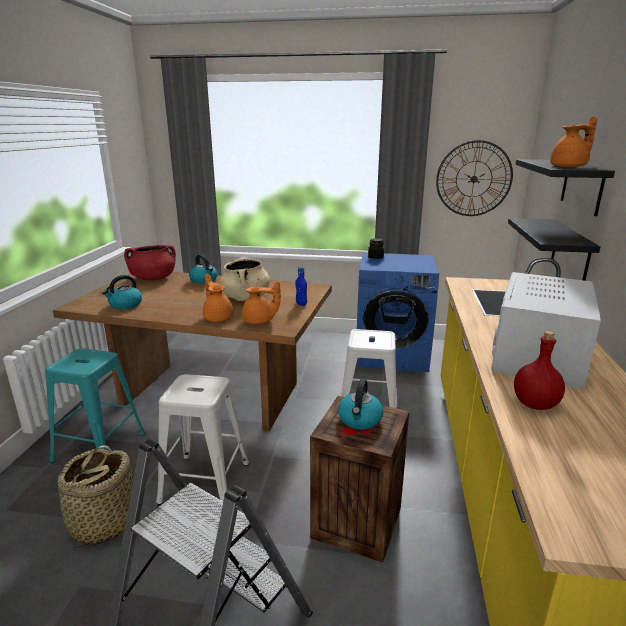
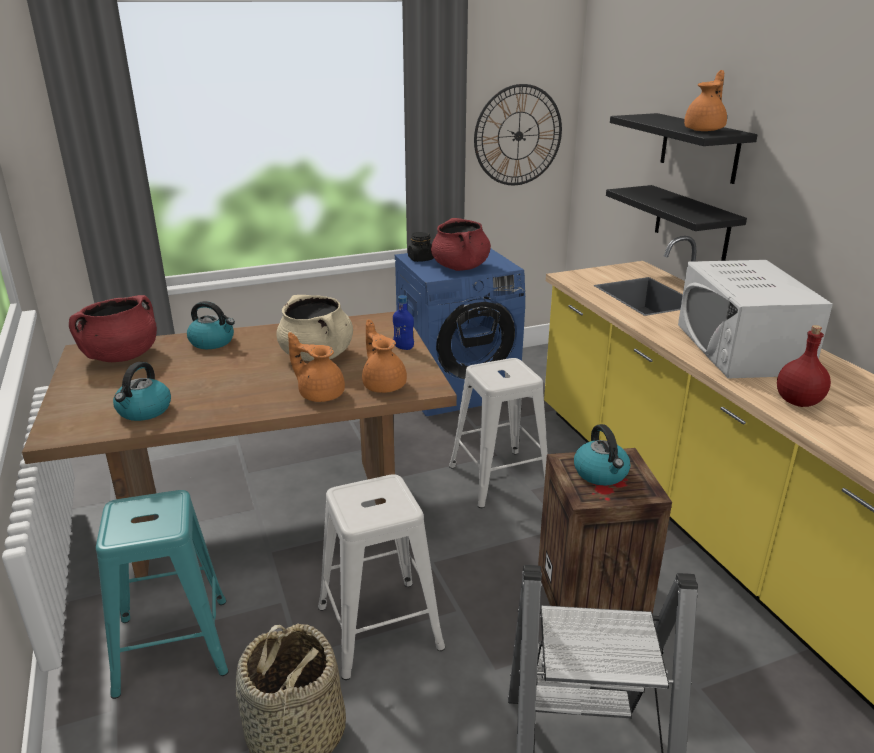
camera: 30 degrees left, 5 degrees up
orange teapot [242,281,281,324] -> orange teapot turned 90 degrees counterclockwise [362,319,407,393]
none -> red cooking pot [431,218,491,271]

